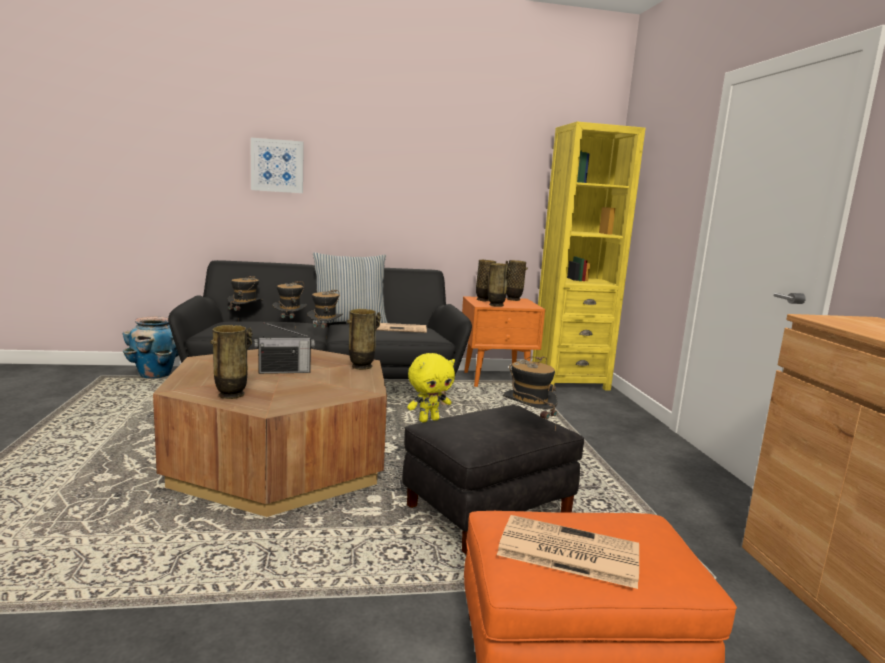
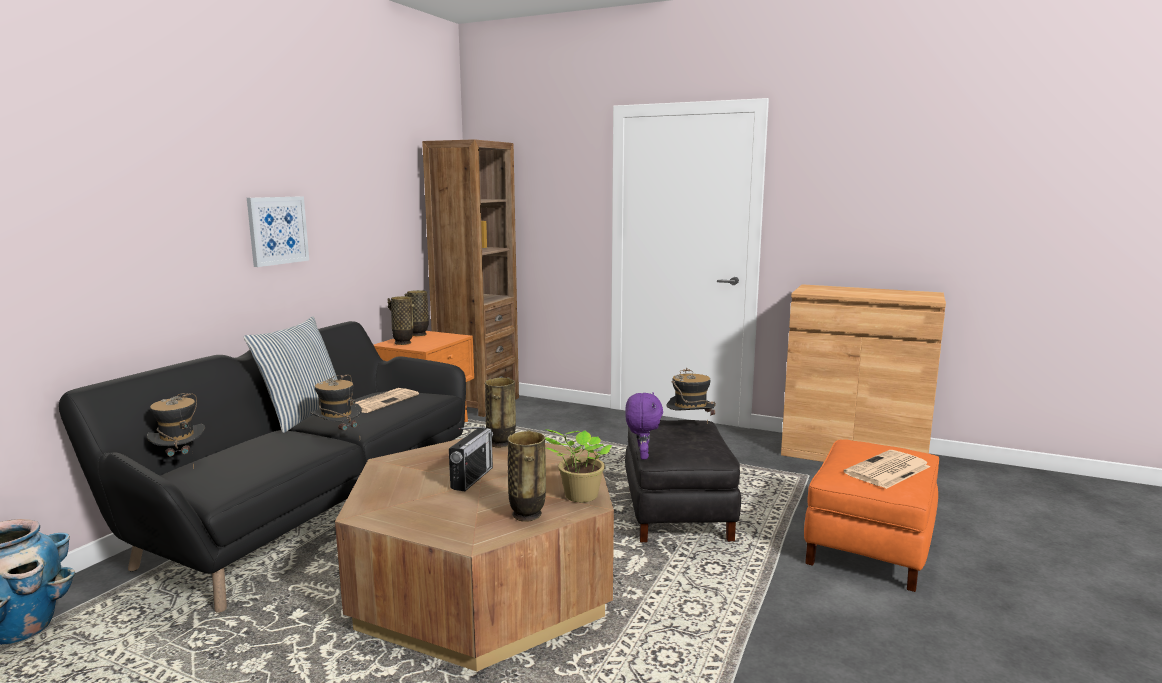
camera: 55 degrees left, 0 degrees up
picture [251,138,304,193] -> picture moved to [247,196,309,267]
hat [272,281,307,321] -> none
yellow plush toy [407,353,455,422] -> purple plush toy [625,393,663,459]
vase [487,263,511,307] -> none
yellow bookcase [532,122,646,391] -> brown bookcase [422,139,519,417]
none -> potted plant [545,429,612,502]

